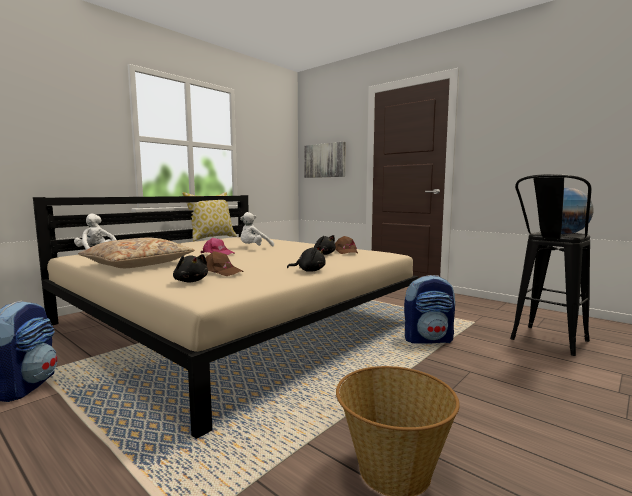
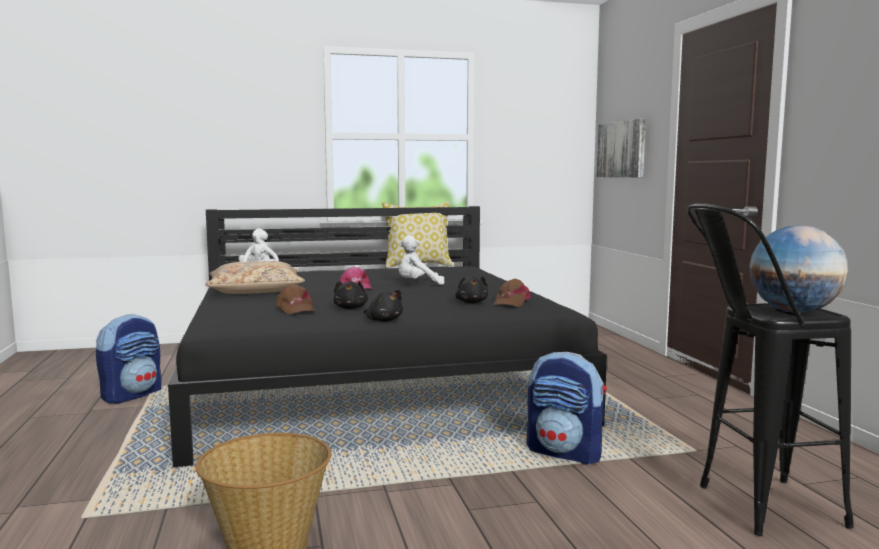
camera: 35 degrees right, 0 degrees up
beige bed [33,195,419,439] -> black bed [168,206,607,467]
black plush toy [173,254,208,282] -> black plush toy moved to [333,281,368,309]

